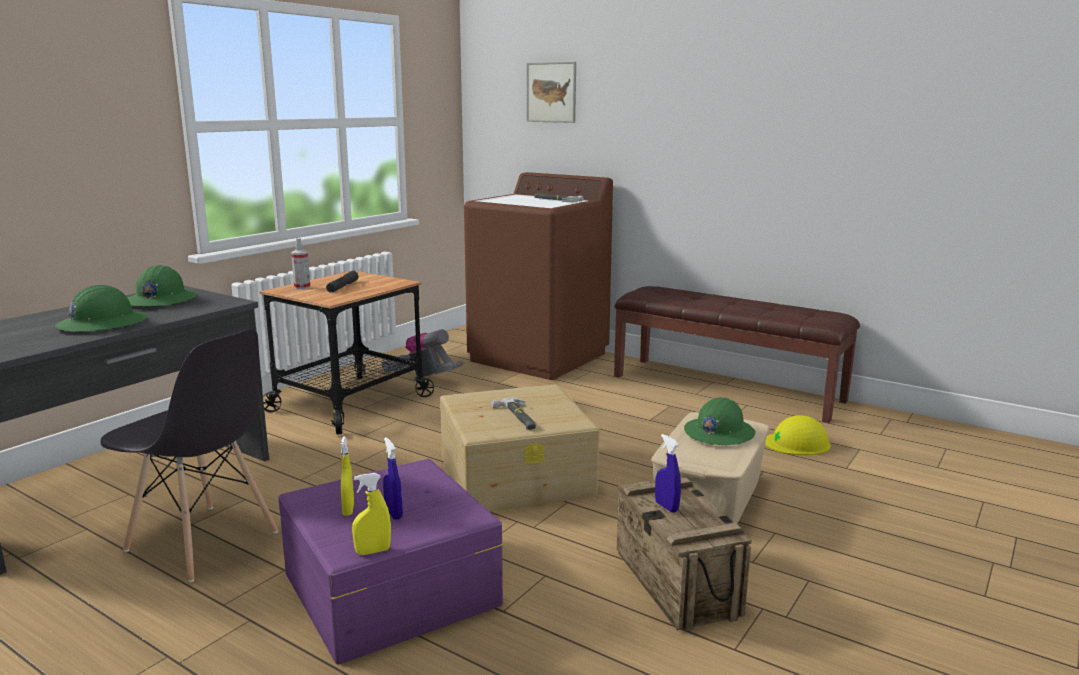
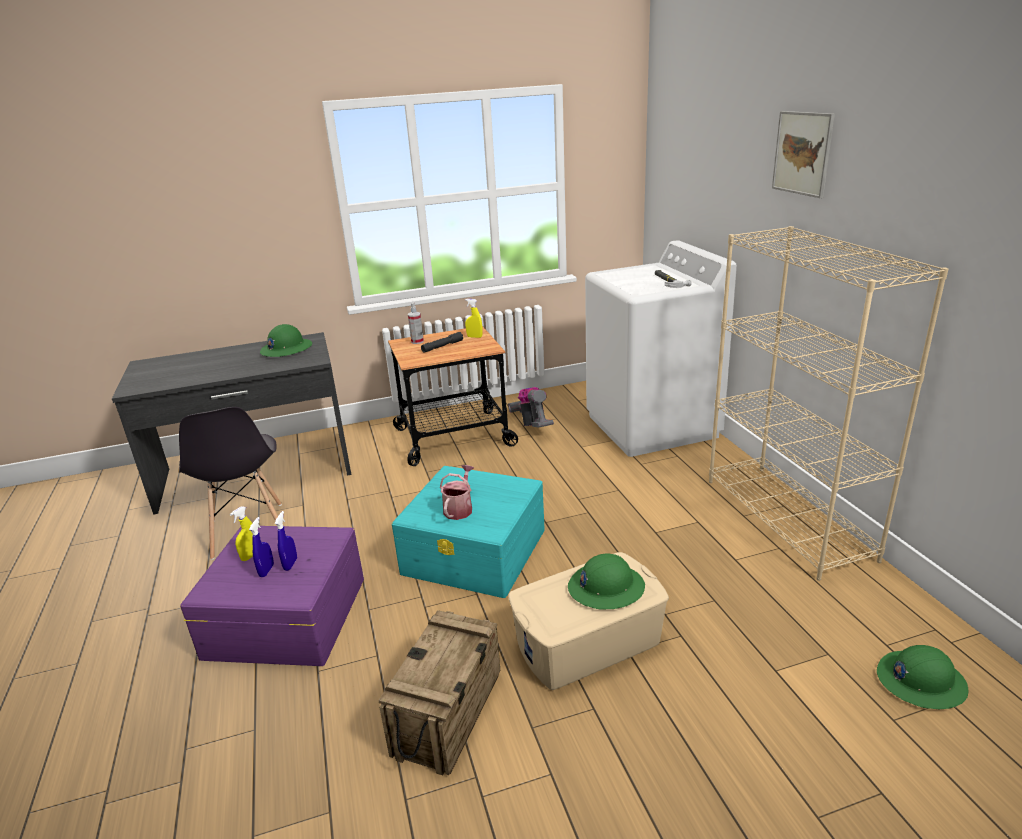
camera: 40 degrees right, 10 degrees up
green hard hat [55,285,147,332] -> green hard hat moved to [877,645,968,709]
yellow spray bottle [352,473,391,555] -> yellow spray bottle moved to [465,299,483,338]
beige storage box [440,384,600,512] -> turquoise storage box [392,466,545,598]
brown washing machine [464,172,613,380] -> white washing machine [585,240,737,457]
hammer [491,398,536,430] -> watering can [440,465,474,520]
picture [527,62,576,123] -> picture moved to [772,111,835,198]
brown bench [614,286,860,423] -> beige bookcase [709,226,948,581]
blue spray bottle [655,434,681,513] -> blue spray bottle moved to [275,511,297,571]
yellow hard hat [765,415,831,455] -> none

